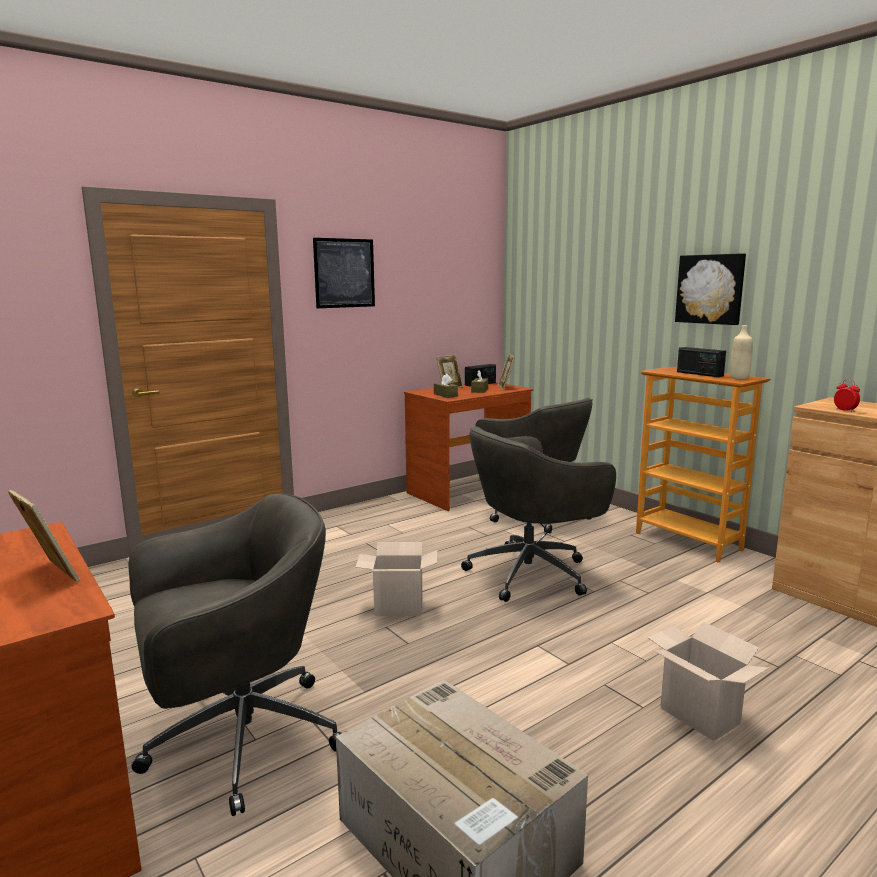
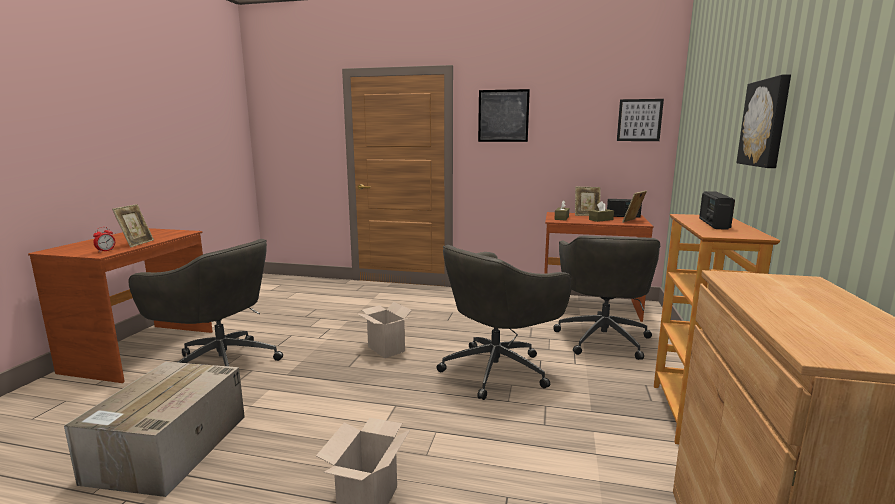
camera: 50 degrees right, 0 degrees up
grey office chair [461,426,616,602] -> grey office chair turned 60 degrees counterclockwise [437,245,572,400]
beige bottle [730,325,753,379] -> none
alarm clock [834,380,860,412] -> alarm clock moved to [93,227,115,253]
none -> picture [617,99,664,141]

